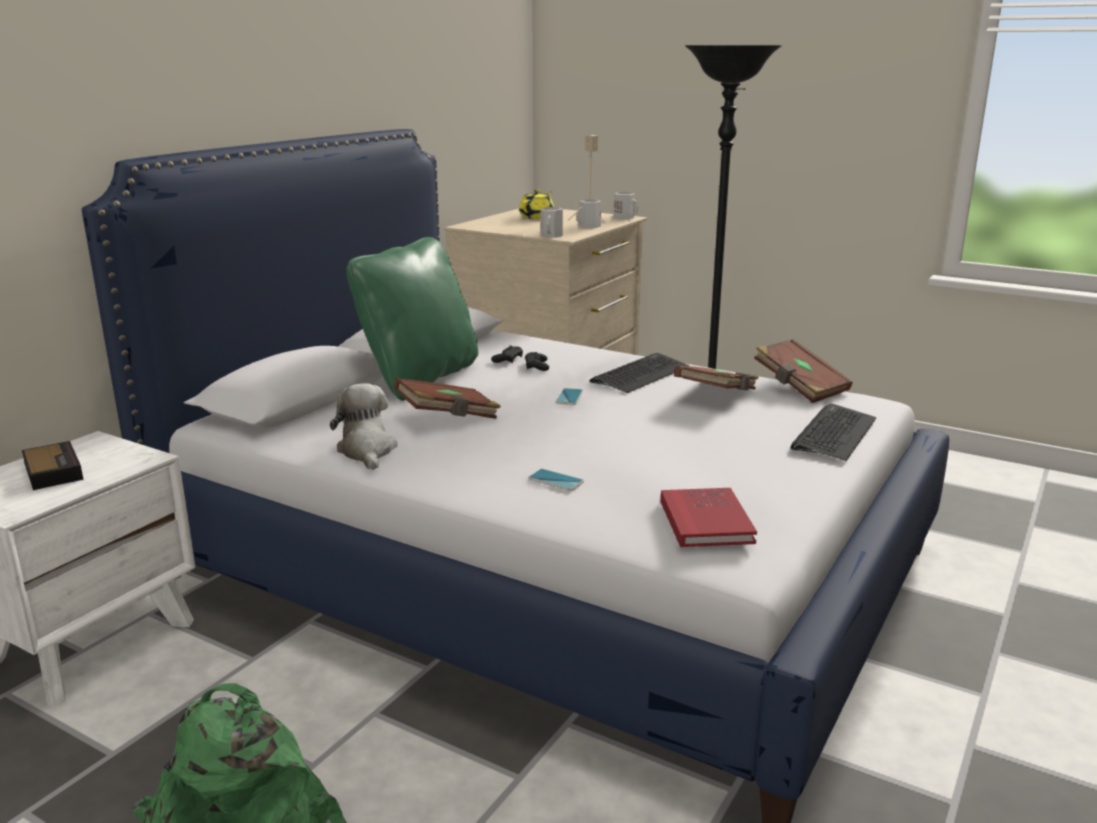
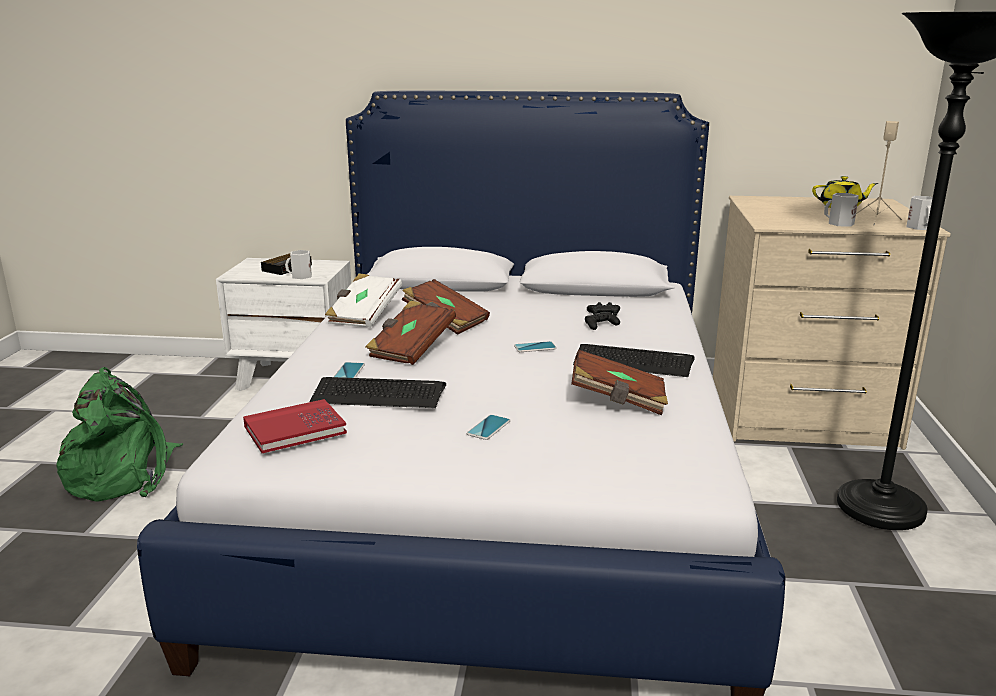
camera: 65 degrees right, 0 degrees up
plush toy [330,383,398,470] -> white book [325,273,402,328]
green pillow [347,237,478,401] -> none
white mug [541,207,563,238] -> white mug moved to [285,250,312,279]
brown book [754,339,853,403] -> brown book moved to [366,301,456,365]
keyboard [790,404,877,461] -> keyboard moved to [310,377,446,408]
none -> phone [467,415,511,440]

